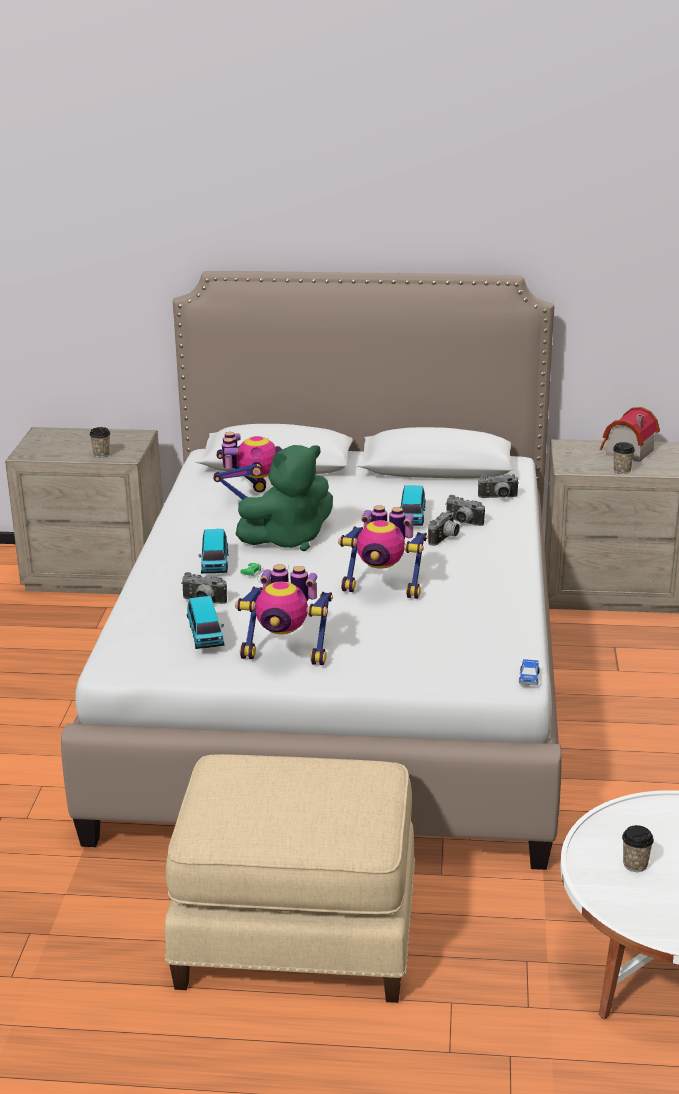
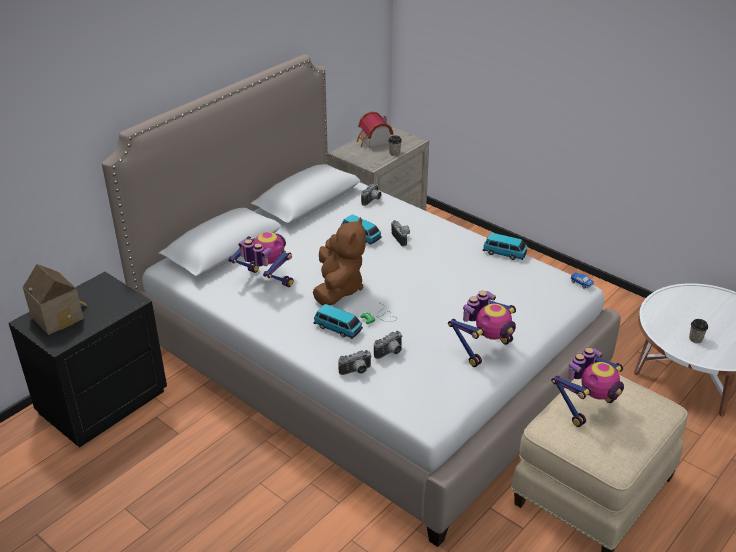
camera: 55 degrees left, 10 degrees up
beige nightstand [5,427,163,594] -> black nightstand [9,272,167,448]
cup [89,427,110,458] -> none
toy car [187,596,225,649] -> toy car moved to [483,233,527,260]
green plush toy [235,445,333,551] -> brown plush toy [313,217,366,305]
toy robot [338,505,428,599] -> toy robot moved to [551,347,624,427]
camera [445,495,485,526] -> camera moved to [338,350,372,375]
none -> toy house [23,264,88,335]

